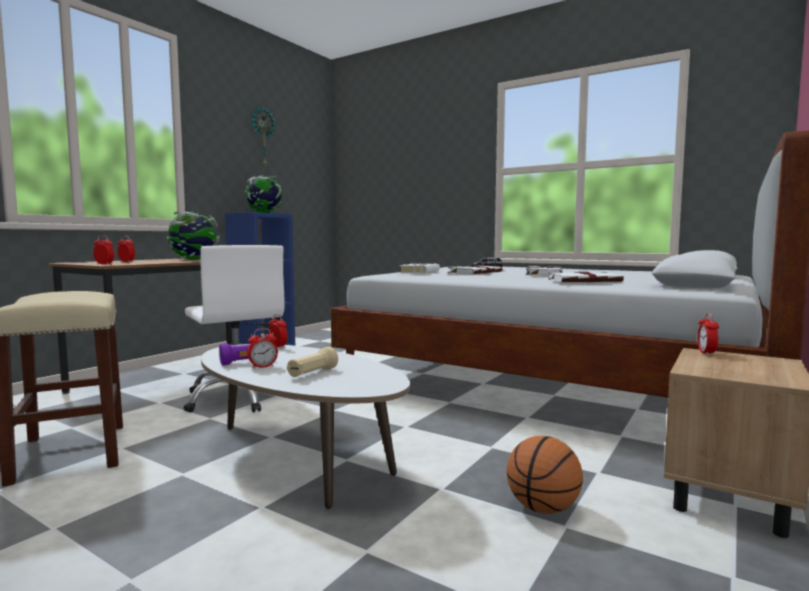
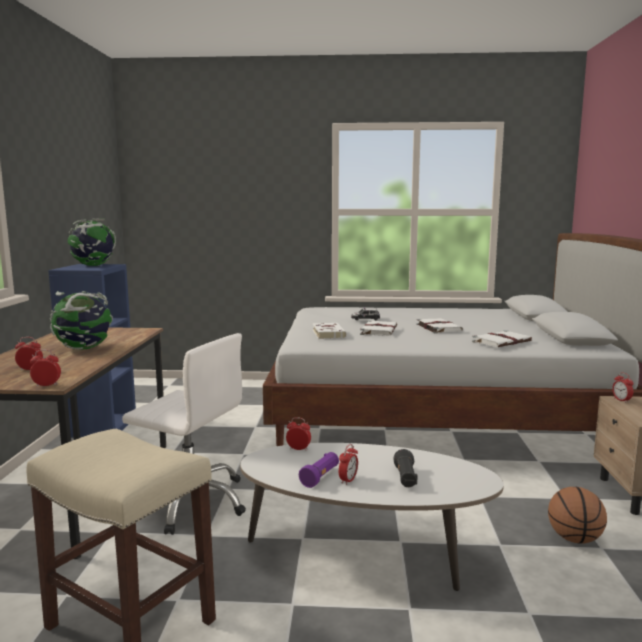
camera: 30 degrees left, 5 degrees up
wall clock [251,105,276,165] -> none
beige flashlight [287,347,338,377] -> black flashlight [393,449,418,487]

